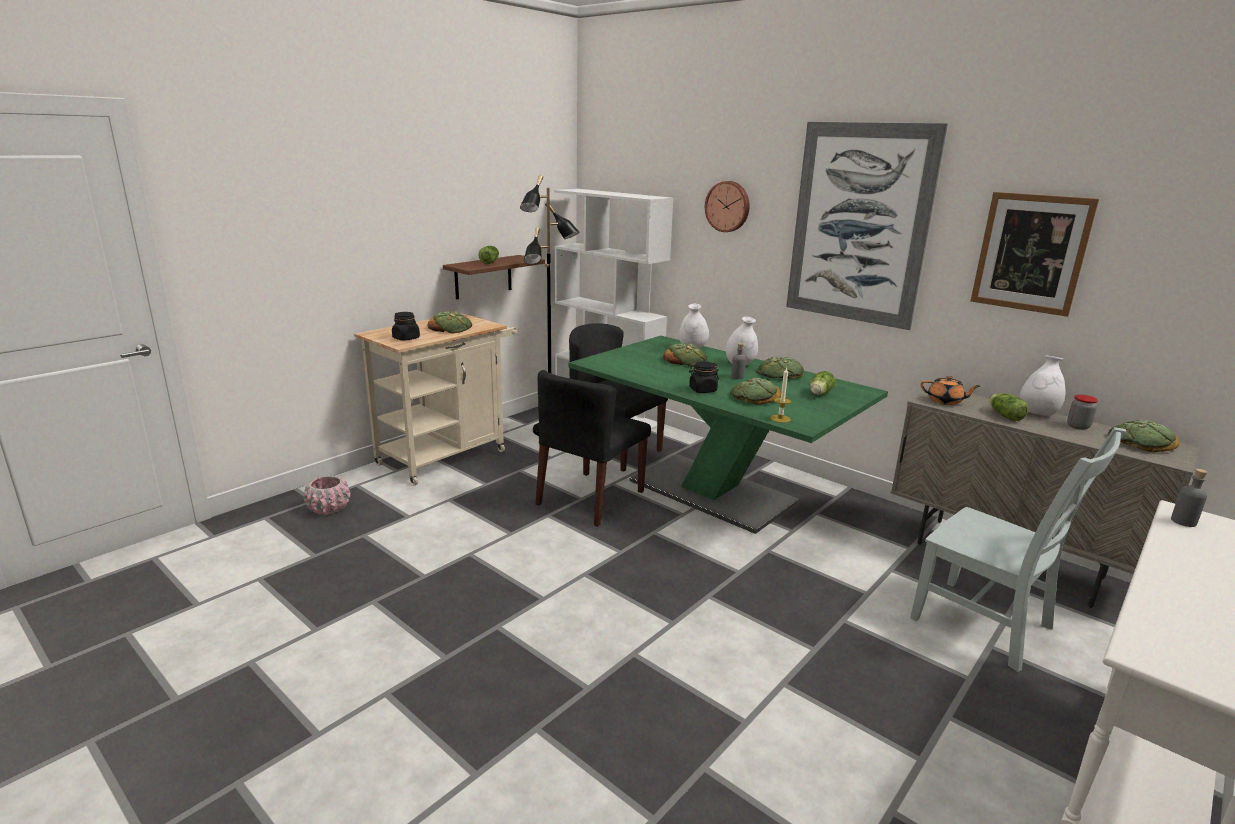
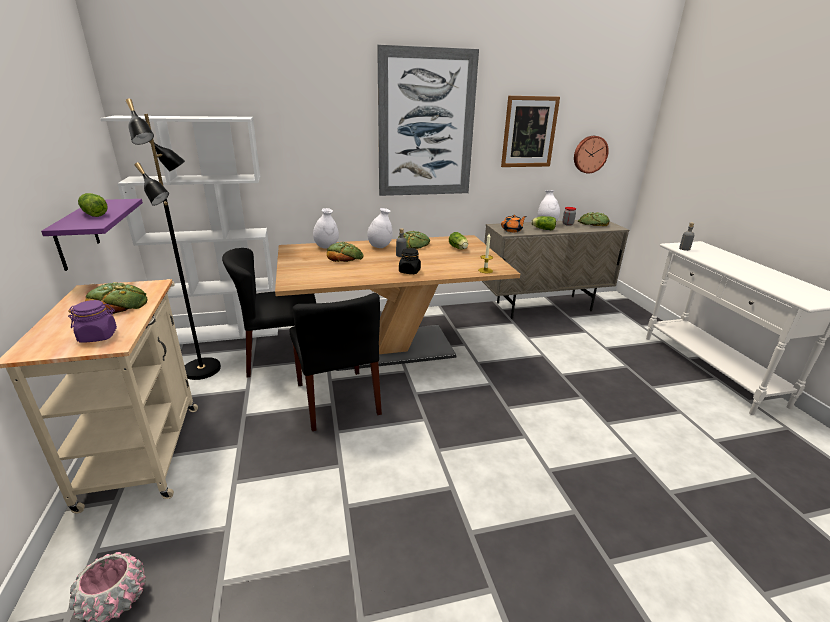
camera: 55 degrees left, 5 degrees up
black jar [392,312,420,341] -> purple jar [68,300,117,343]
brown shelf [443,255,545,299] -> purple shelf [41,199,143,271]
green dining table [569,336,888,534] -> brown dining table [275,235,520,371]
wall clock [705,181,750,232] -> wall clock moved to [574,136,609,174]
bread [730,378,781,405] -> none
grey chair [910,427,1126,672] -> none

